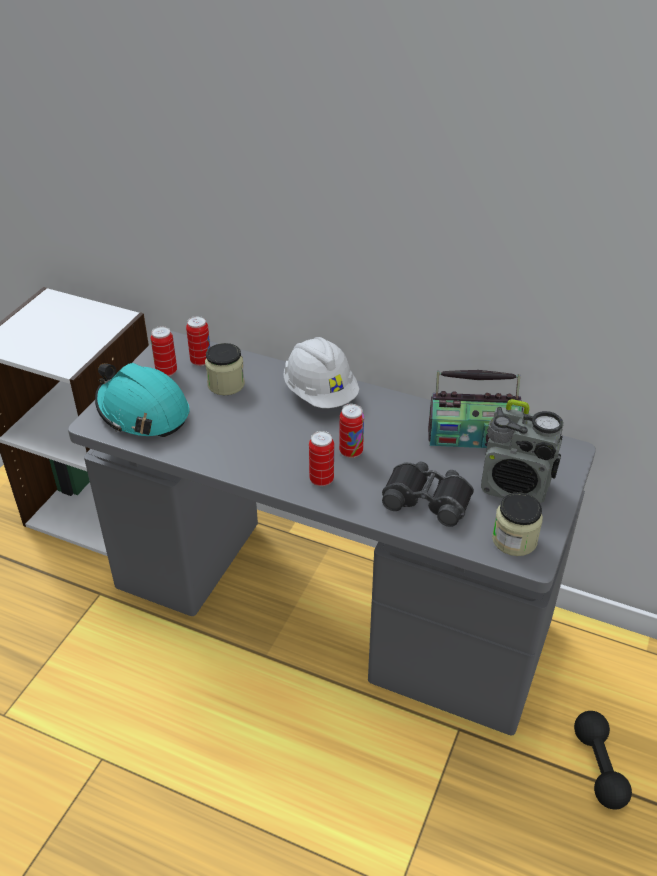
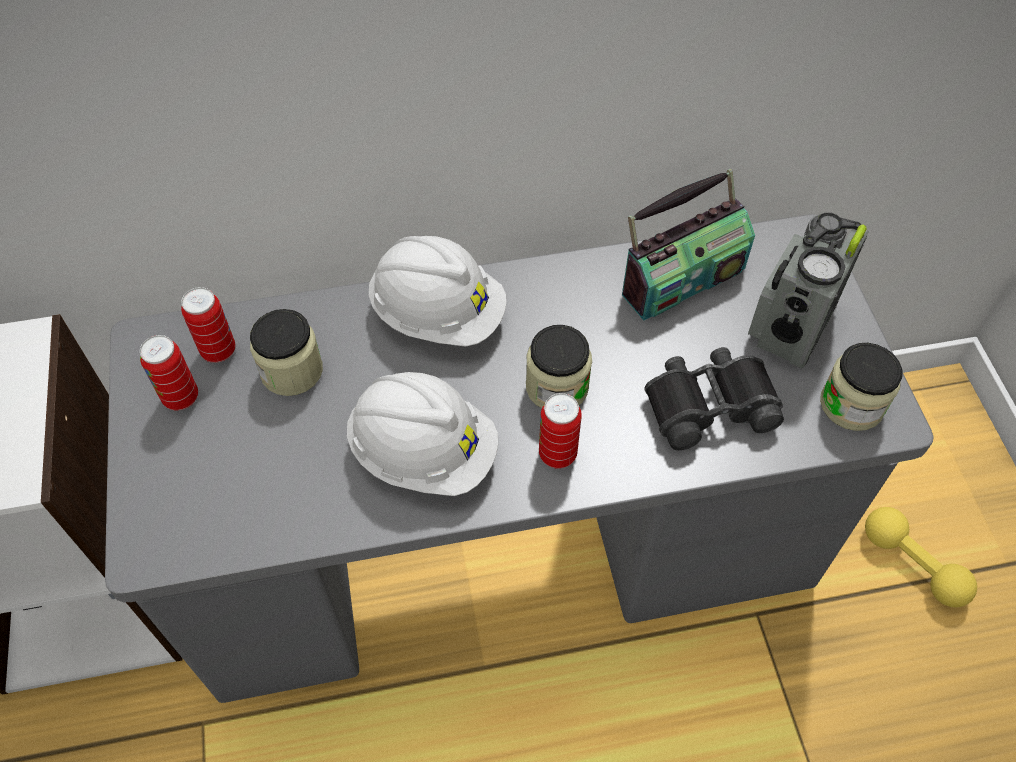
camera: 35 degrees left, 15 degrees up
turquoise hard hat [95,363,190,437] -> none
can [339,404,364,458] -> jar [526,325,592,408]
radio [481,399,564,503] -> radio turned 135 degrees clockwise [748,213,869,368]
black dumbbell [574,711,632,809] -> yellow dumbbell [865,507,977,607]
none -> white hard hat [347,372,498,496]

